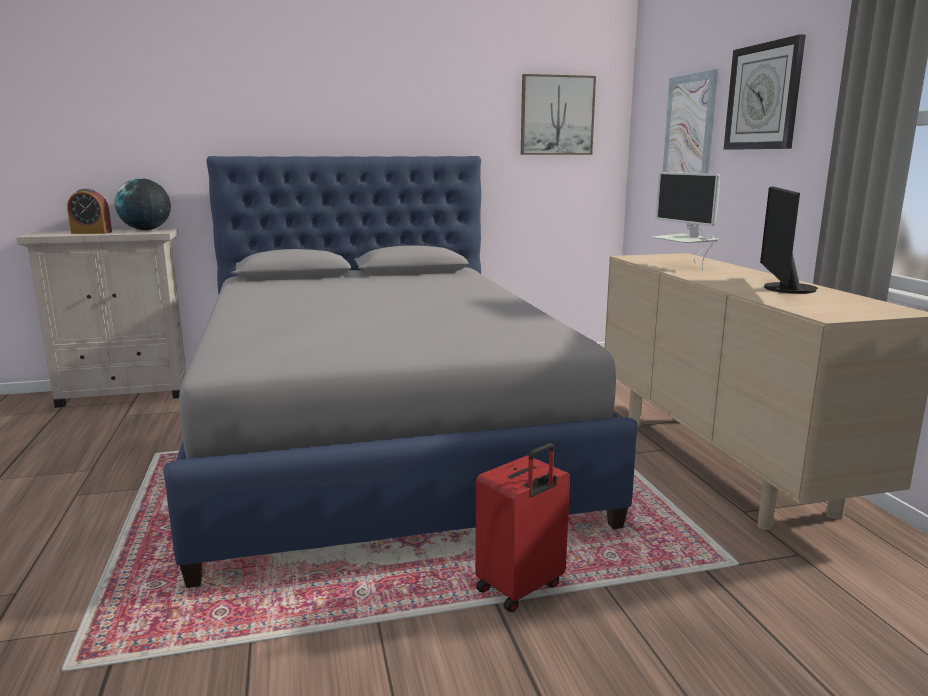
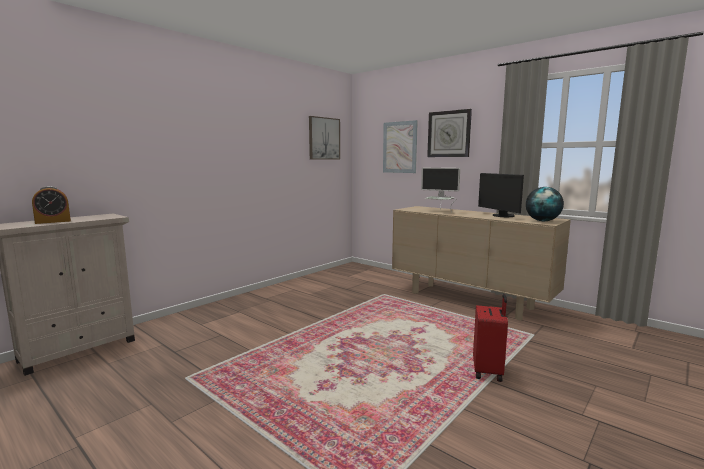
camera: 35 degrees left, 5 degrees down
globe [115,178,171,230] -> globe moved to [526,187,564,221]
grey bed [163,156,638,588] -> none

